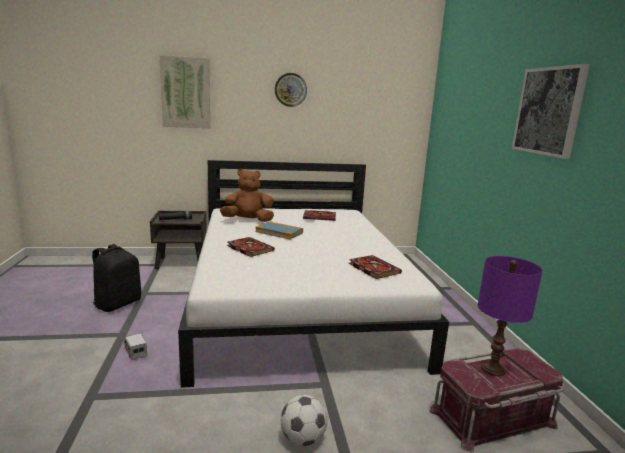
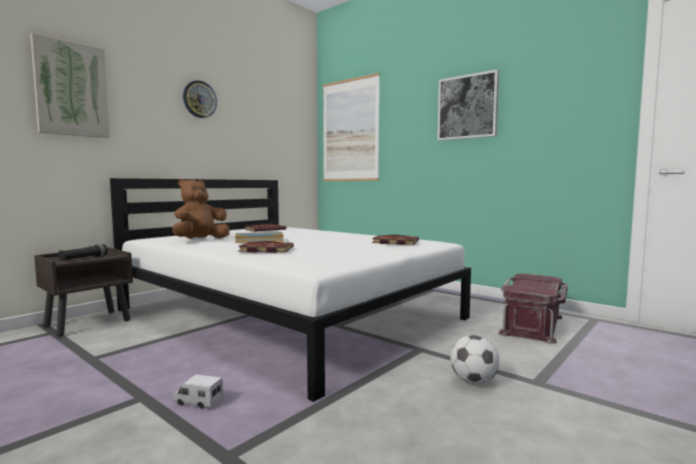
camera: 40 degrees left, 10 degrees down
black backpack [92,244,141,312] -> none
purple table lamp [478,256,543,376] -> none
none -> picture [323,73,380,181]

